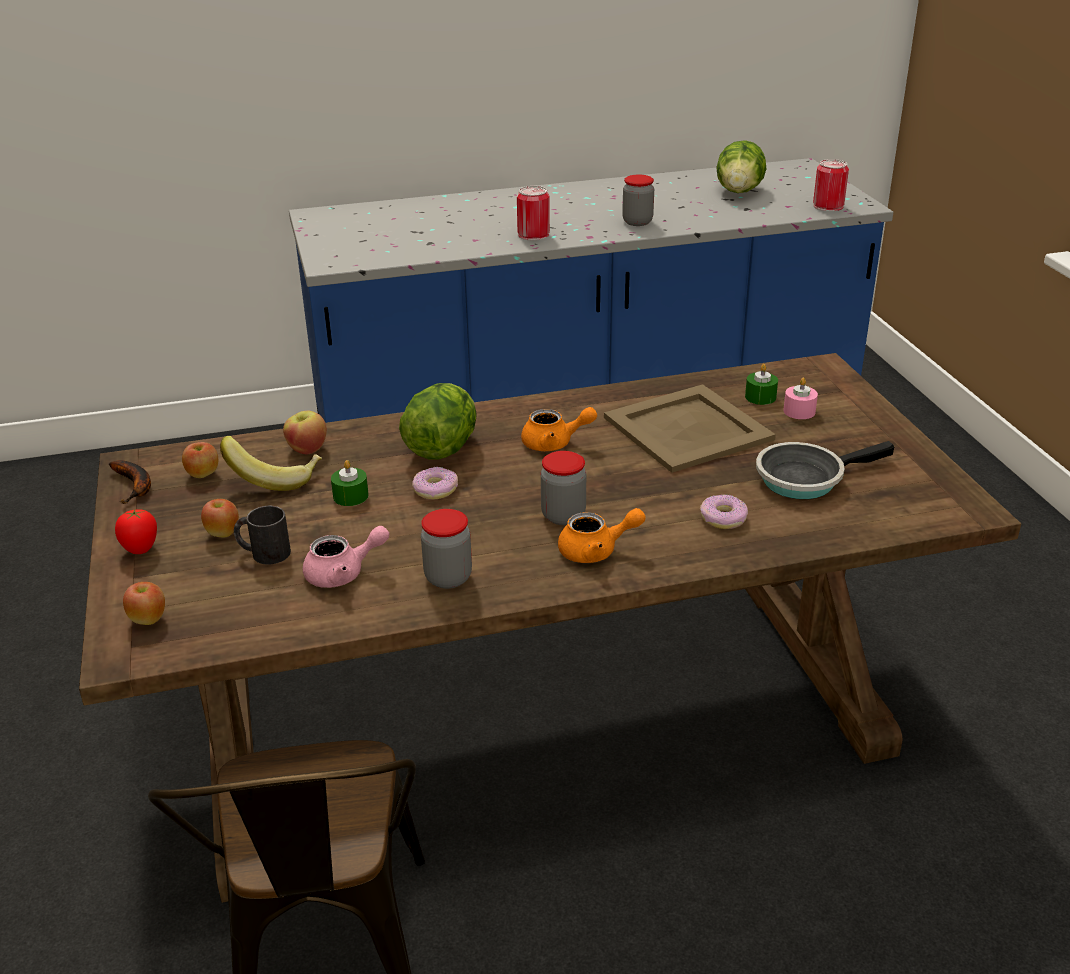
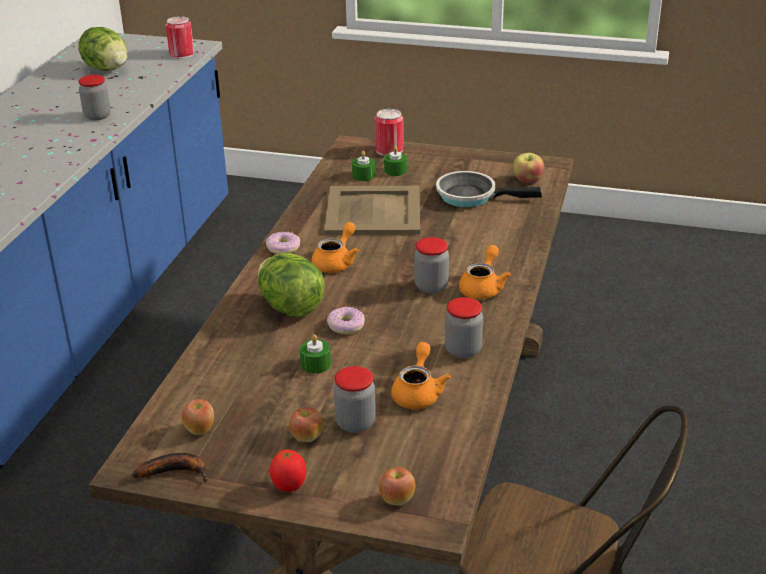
camera: 60 degrees left, 0 degrees up
banana [220,436,322,491] -> none
black mug [234,506,291,565] -> jar [334,366,376,433]
apple [283,411,327,454] -> apple moved to [513,153,544,183]
pink teapot [303,526,389,588] -> orange teapot [391,342,451,409]
can [517,186,550,241] -> can moved to [375,109,403,156]
donut [700,495,748,529] -> donut moved to [266,232,301,254]
frying pan [756,441,894,499] -> frying pan turned 90 degrees clockwise [436,171,542,208]
pink candle [783,378,818,419] -> green candle [384,146,407,176]

